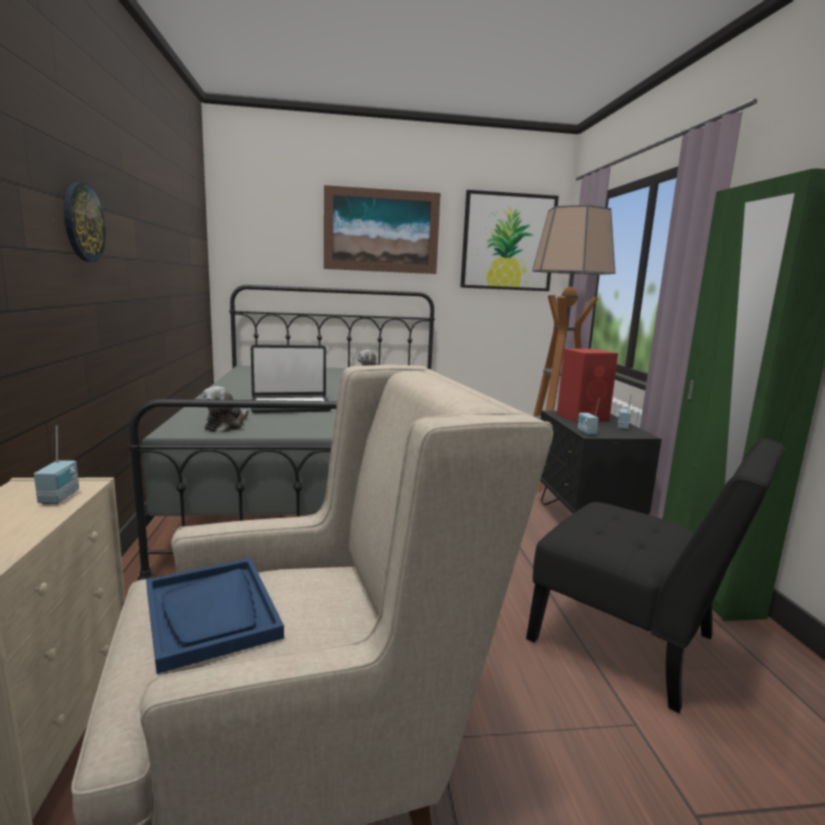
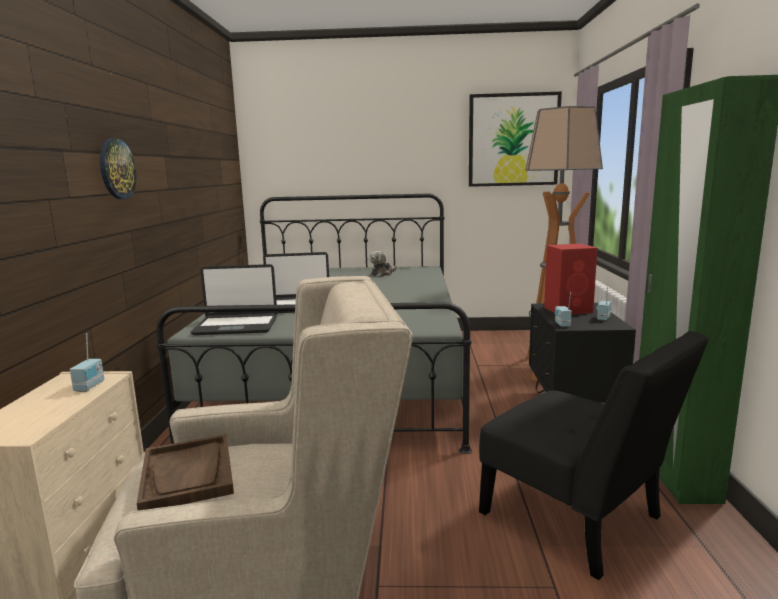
camera: 10 degrees right, 0 degrees up
blue tray [146,558,284,674] -> brown tray [137,434,234,511]
plush toy [201,386,249,433] -> laptop [191,264,277,335]
picture [324,185,441,274] -> none

